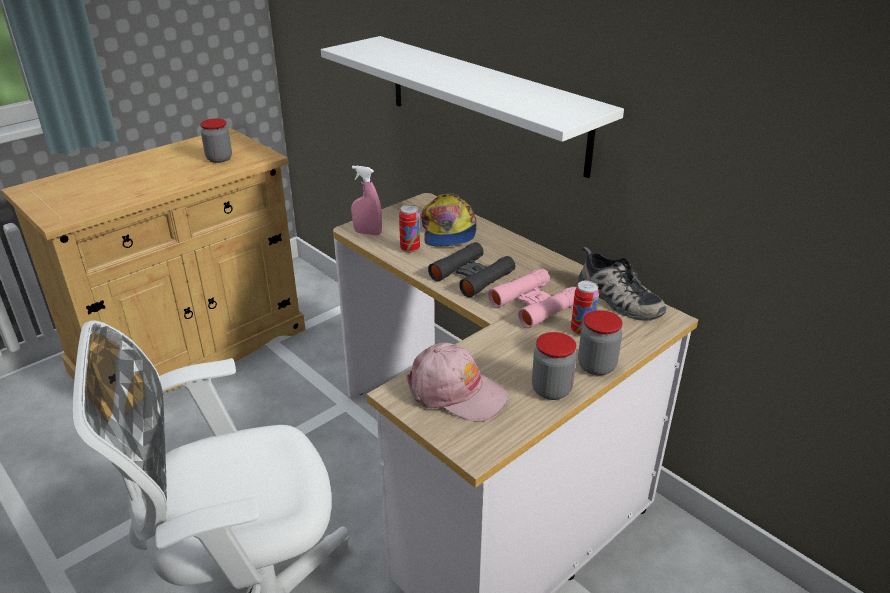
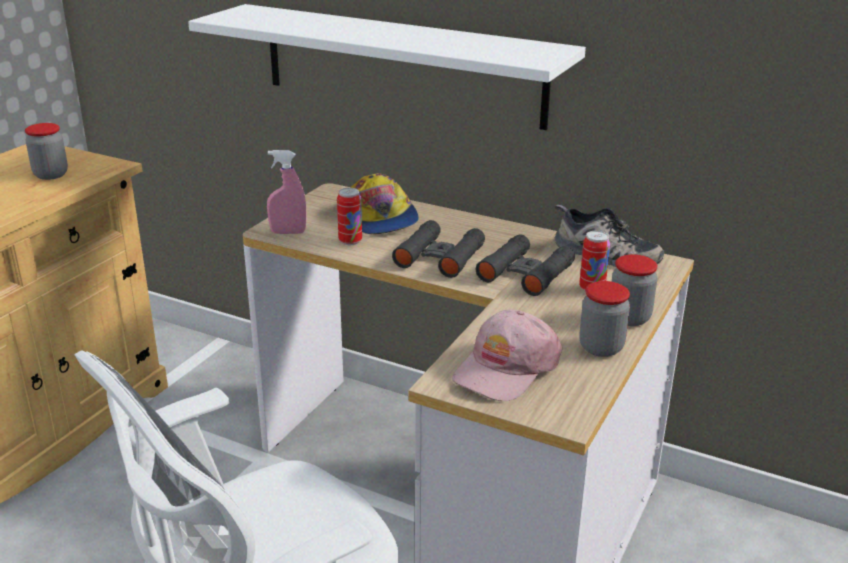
camera: 20 degrees left, 5 degrees down
pink cap [406,342,509,422] -> pink cap turned 120 degrees clockwise [452,310,562,402]
pink binoculars [488,268,576,328] -> black binoculars [476,234,575,296]

